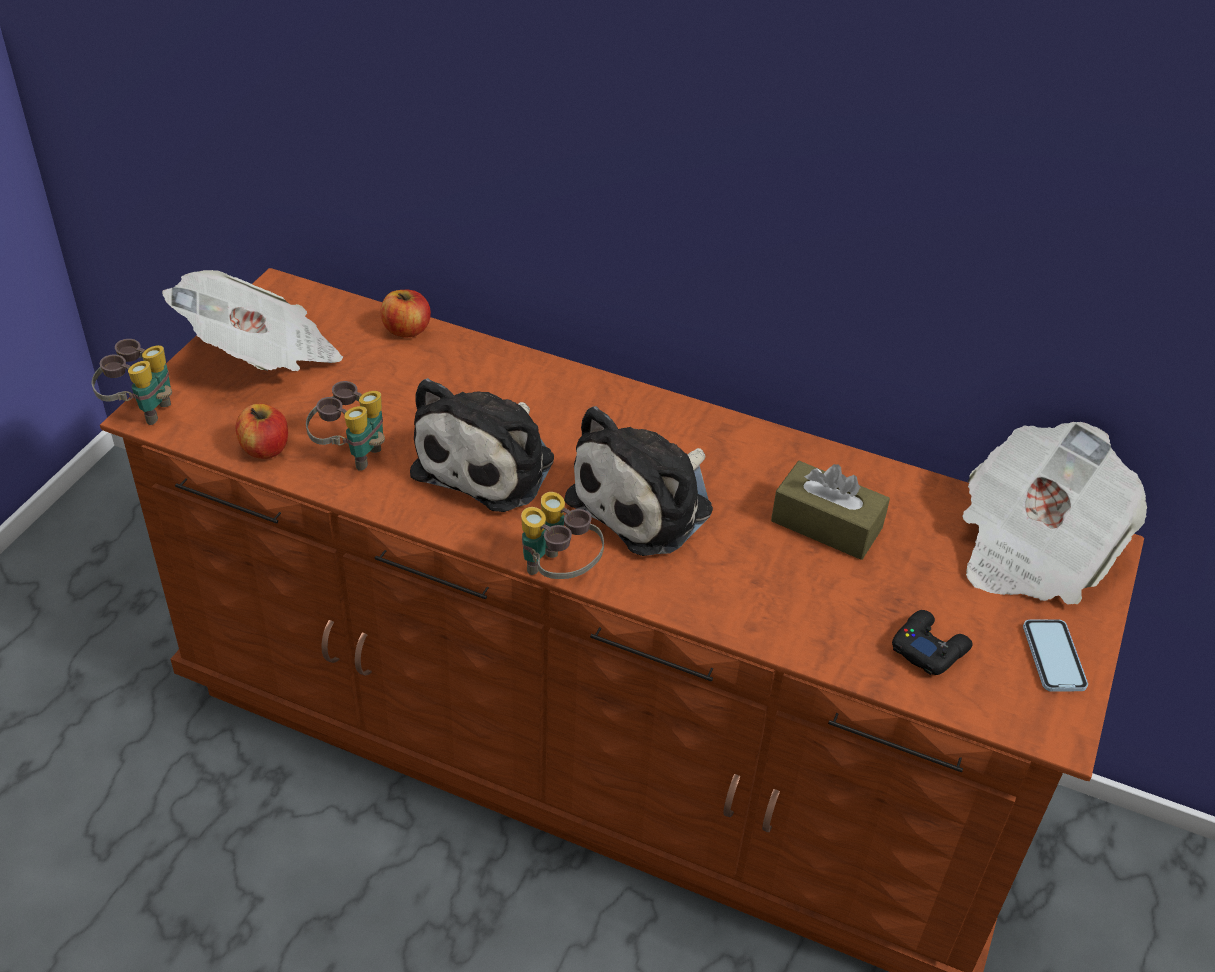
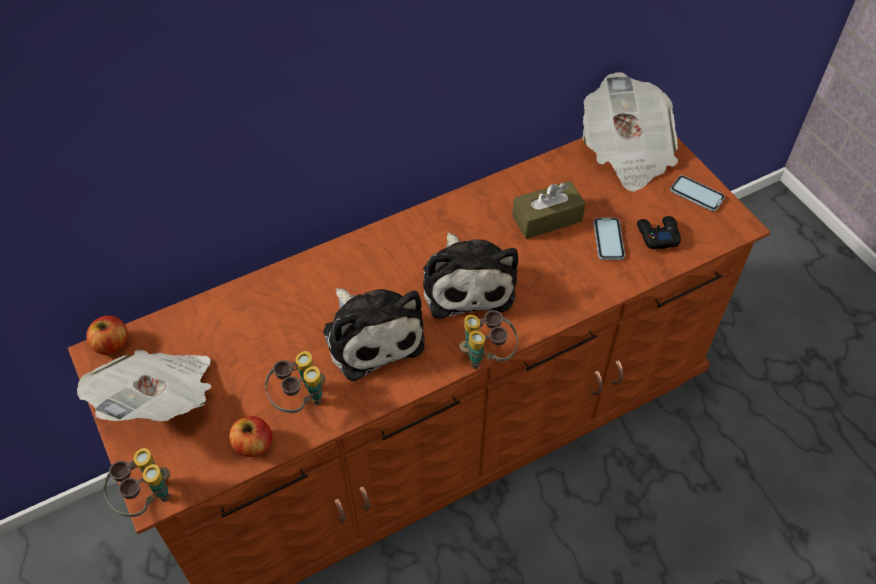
camera: 50 degrees left, 10 degrees up
apple [381,290,431,337] -> apple moved to [86,316,128,355]
none -> phone [594,218,625,260]

